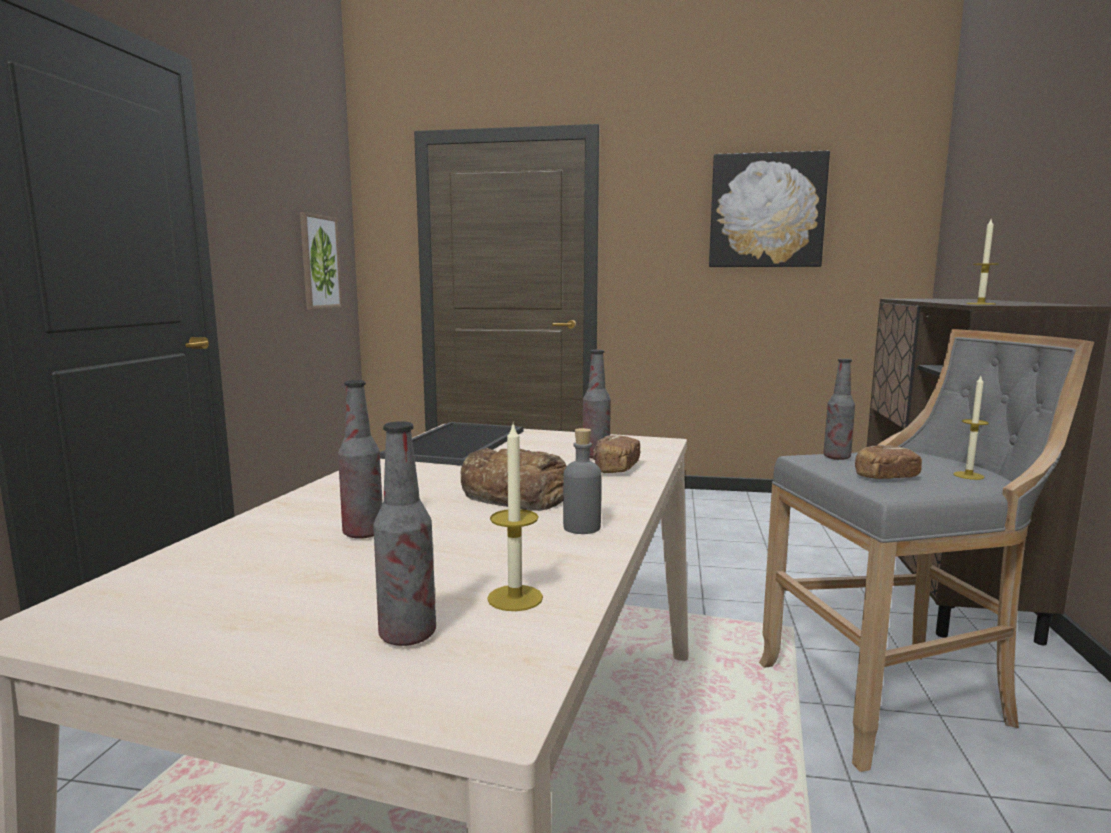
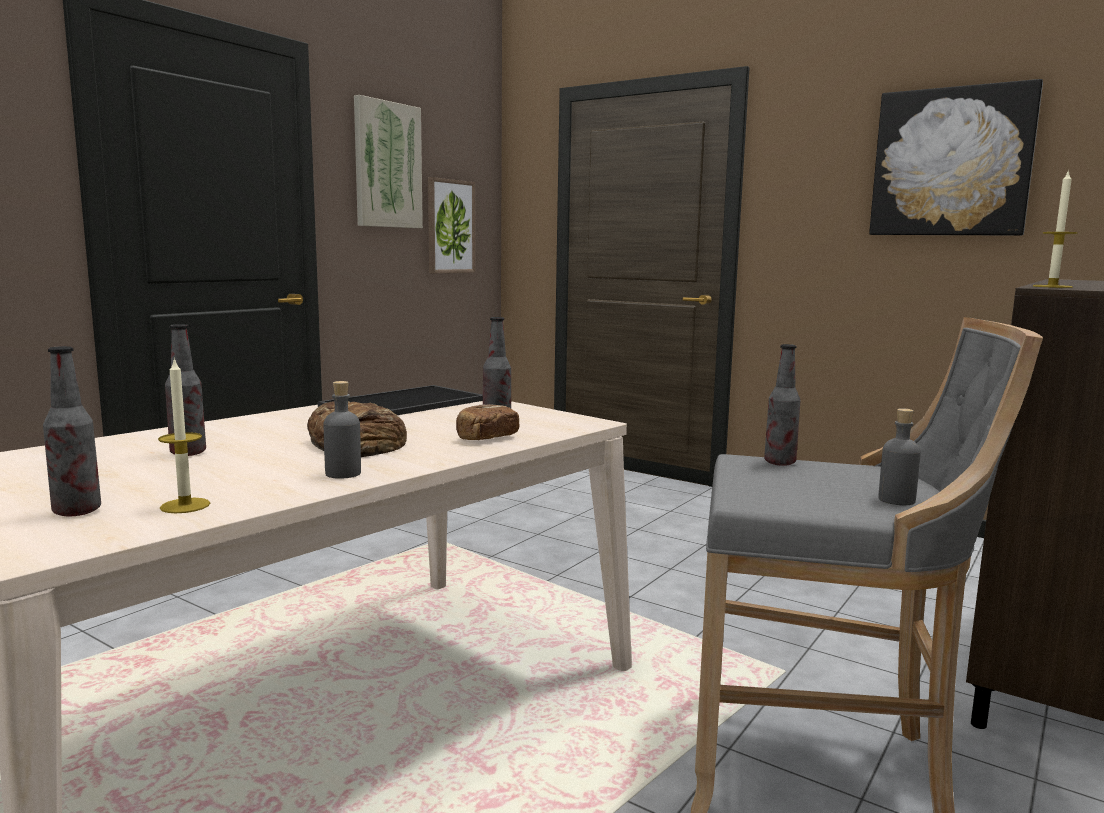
camera: 25 degrees right, 0 degrees up
bread [855,445,922,479] -> none
candle [953,376,989,480] -> grey bottle [878,408,921,505]
none -> picture [354,95,423,228]

